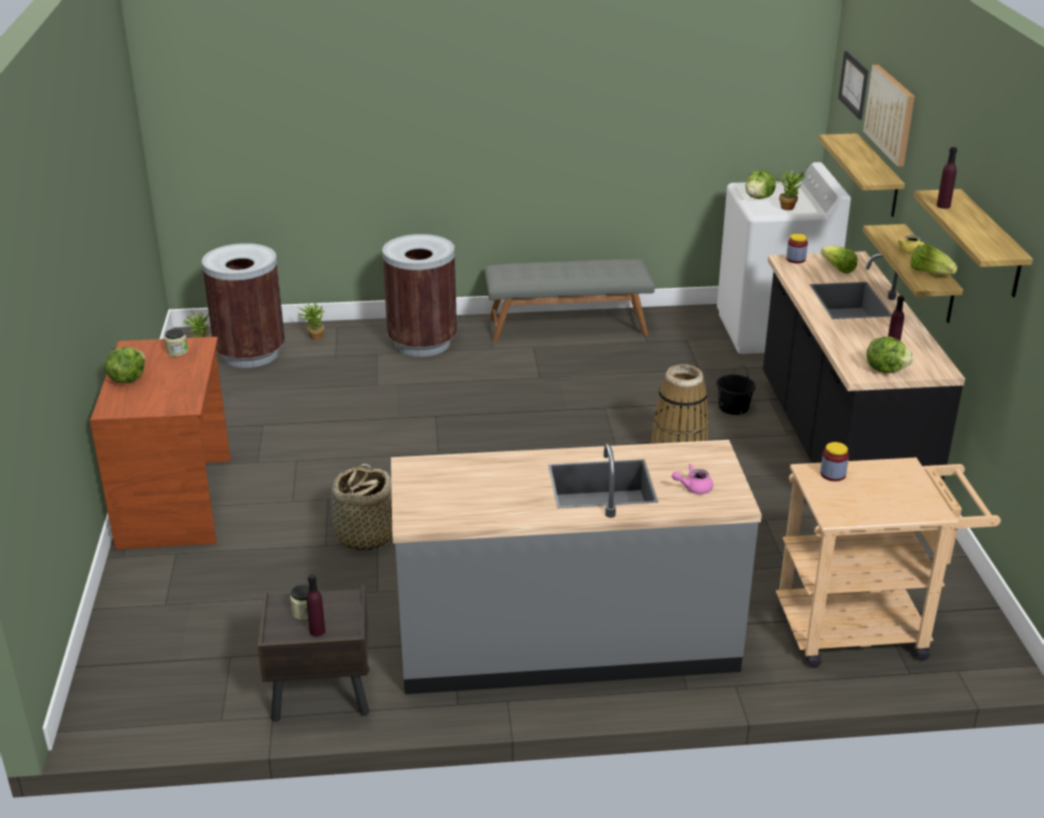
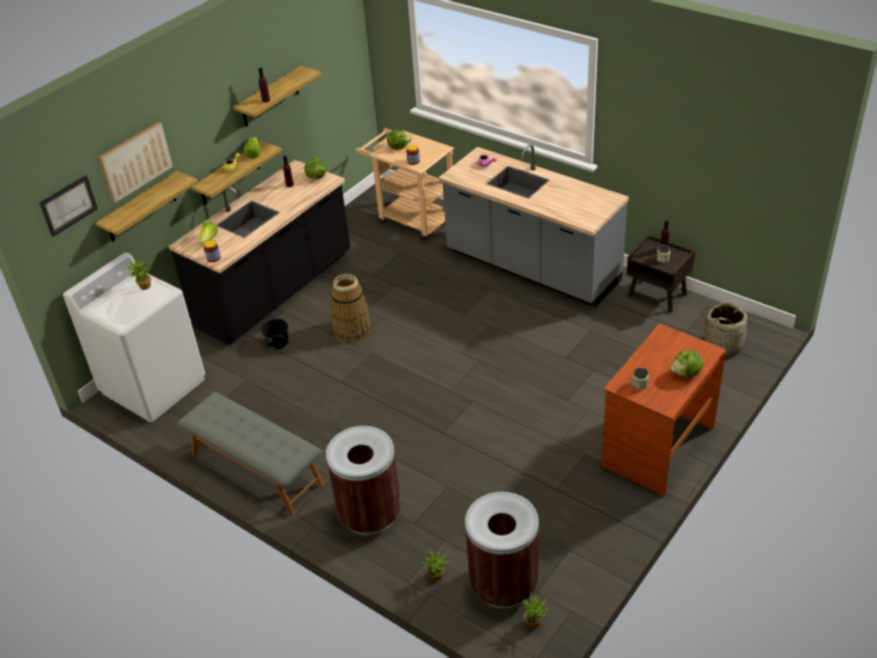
camera: 135 degrees left, 10 degrees up
basket [331,464,393,551] -> basket moved to [704,303,750,357]
lettuce [746,170,776,199] -> lettuce moved to [387,130,411,150]

